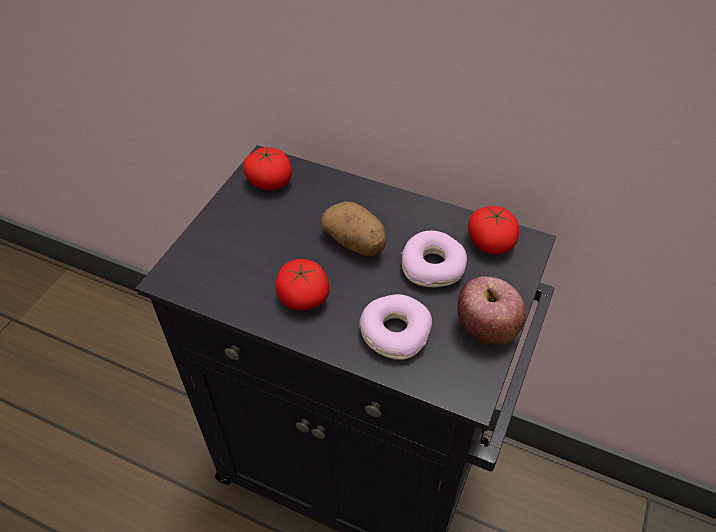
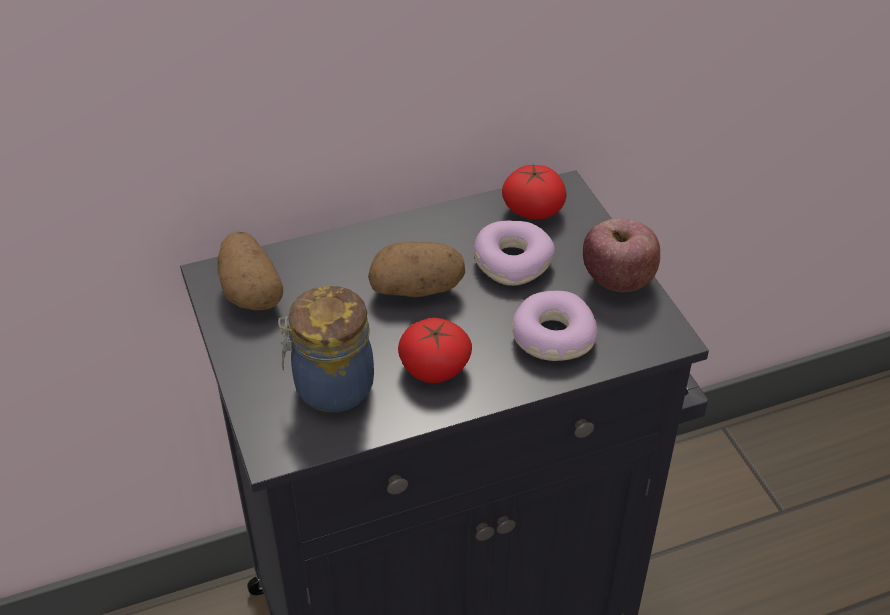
camera: 45 degrees left, 5 degrees down
tomato [243,146,292,191] -> potato [217,232,283,311]
none -> jar [278,286,374,413]

